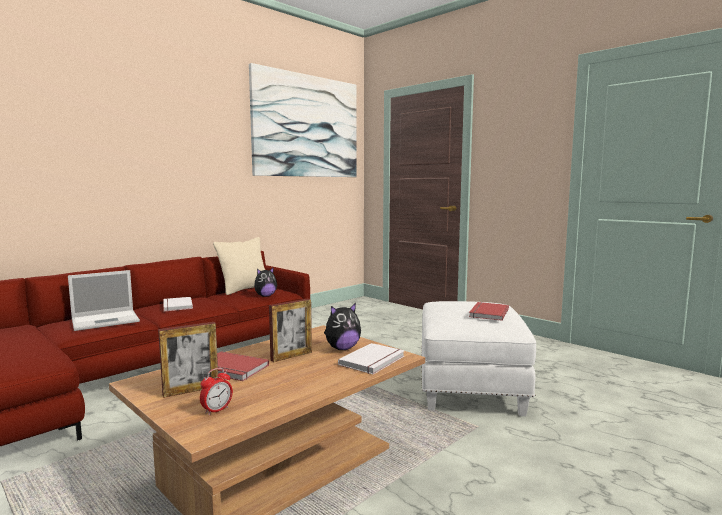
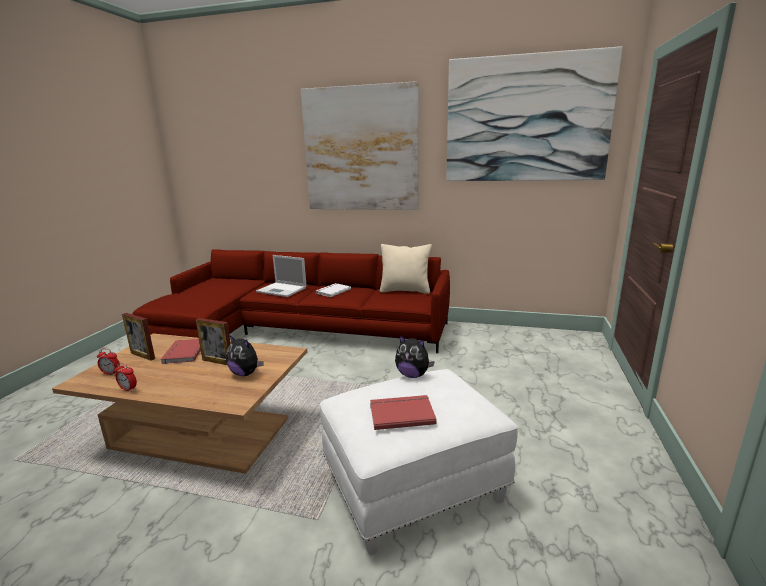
camera: 60 degrees right, 10 degrees up
plush toy [254,267,277,297] -> plush toy moved to [395,335,435,378]
white book [338,343,405,374] -> none
none -> alarm clock [115,362,137,392]
none -> picture [301,81,419,210]

